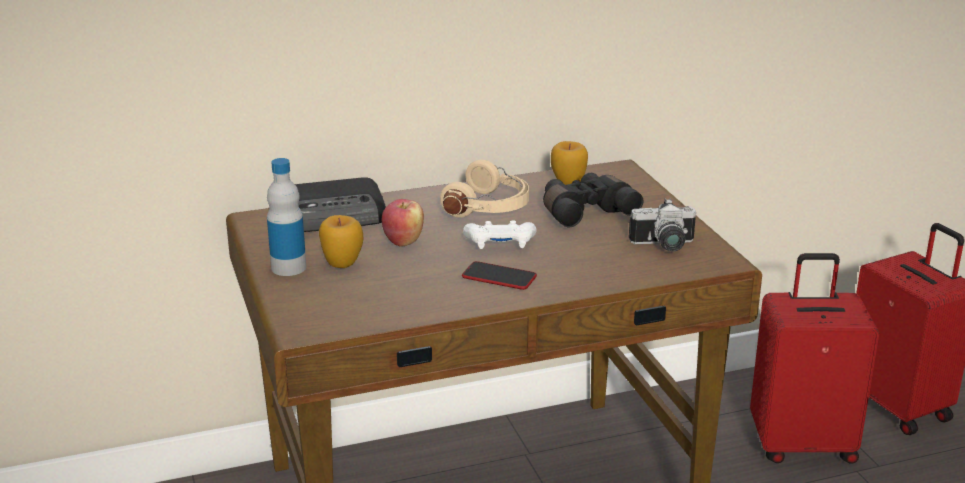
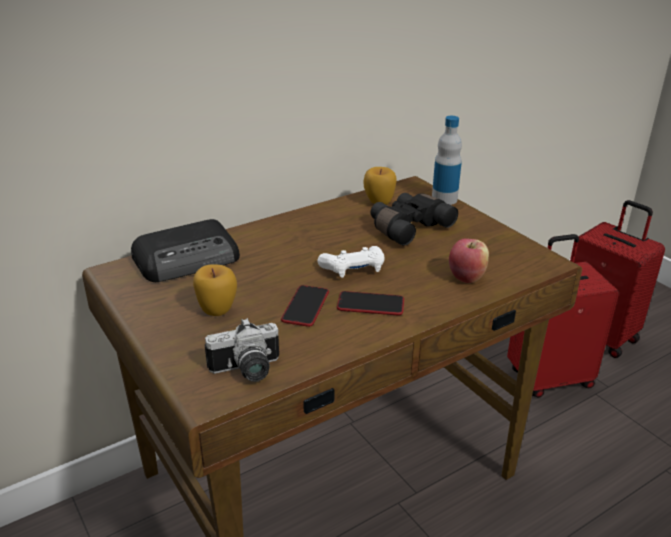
camera: 15 degrees left, 5 degrees up
bottle [267,158,306,276] -> bottle moved to [432,116,462,205]
apple [382,199,424,247] -> apple moved to [449,239,489,283]
beige headphones [440,160,529,218] -> none
camera [629,198,696,252] -> camera moved to [205,318,279,382]
none -> phone [281,285,329,327]

